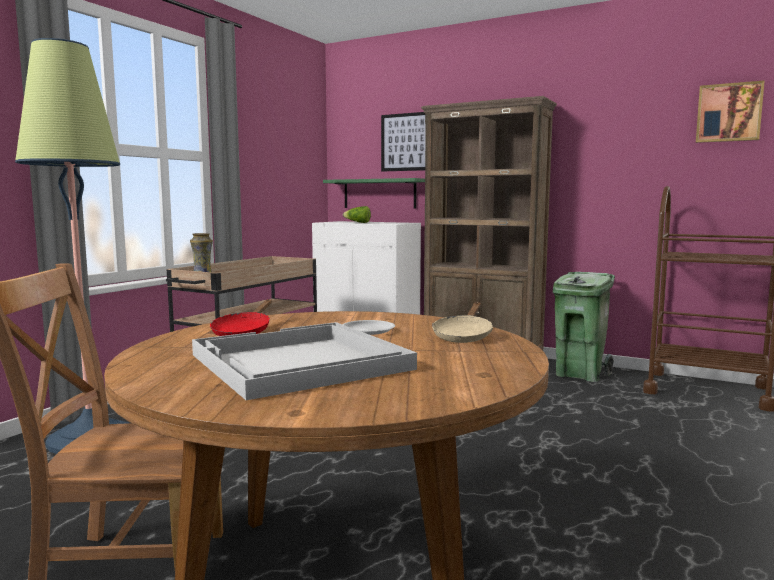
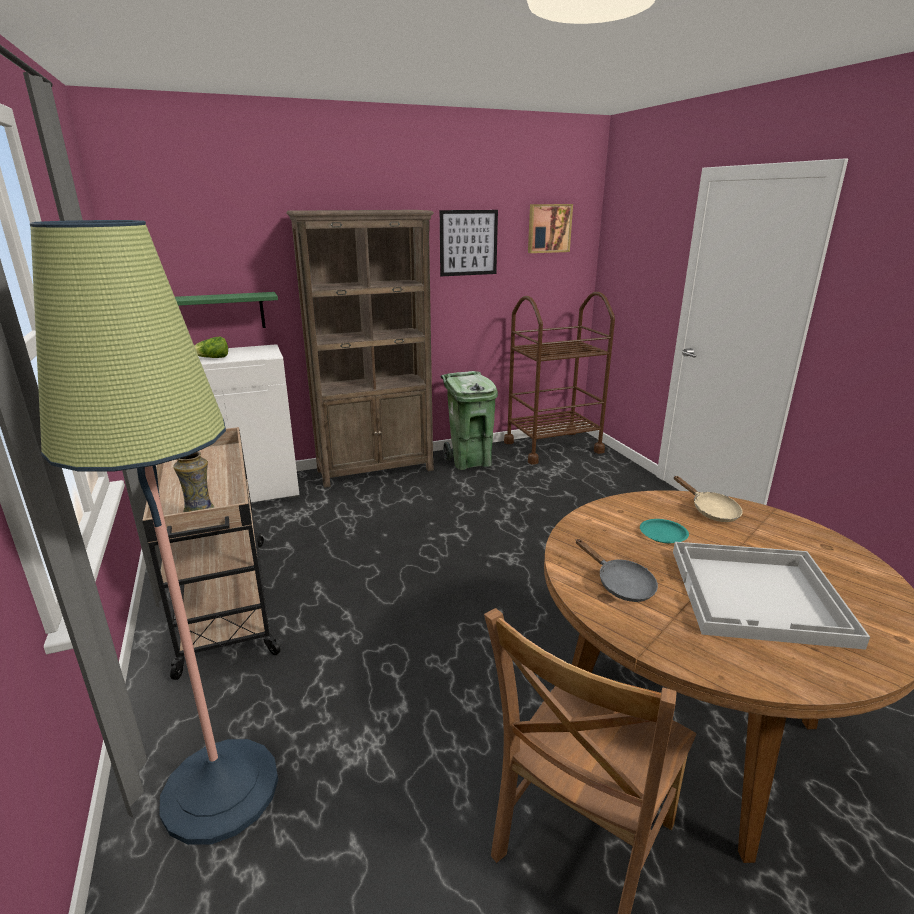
camera: 50 degrees left, 15 degrees up
red frying pan [210,299,272,336] -> grey frying pan [576,539,658,602]
white plate [342,320,395,335] -> turquoise plate [640,519,689,543]
picture [381,112,426,172] -> picture moved to [440,210,498,276]

